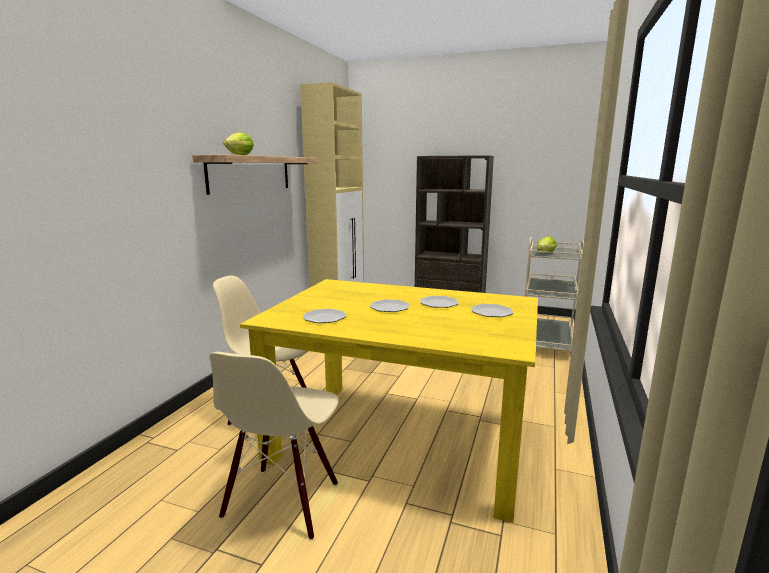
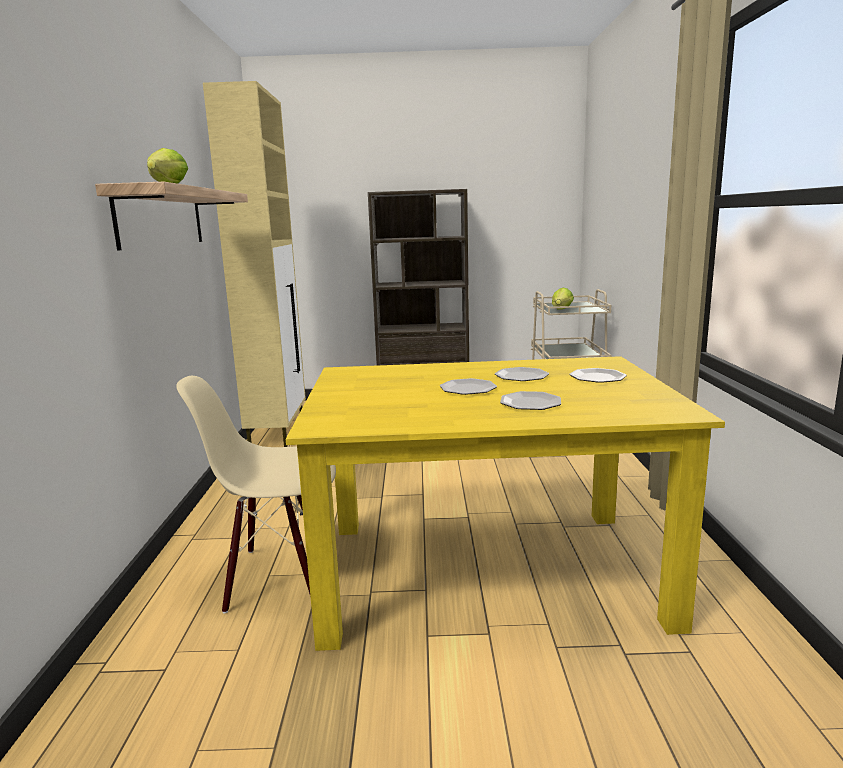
camera: 20 degrees left, 0 degrees up
beige chair [209,352,339,540] -> none
plate [304,309,346,323] -> plate moved to [500,391,561,410]

